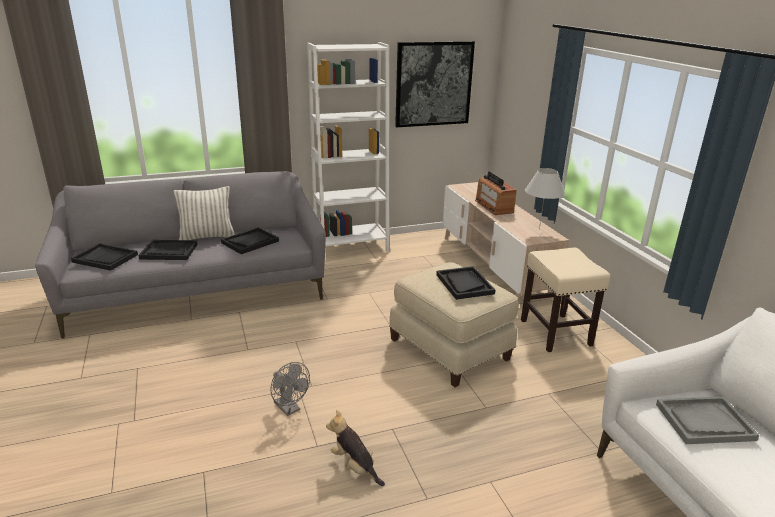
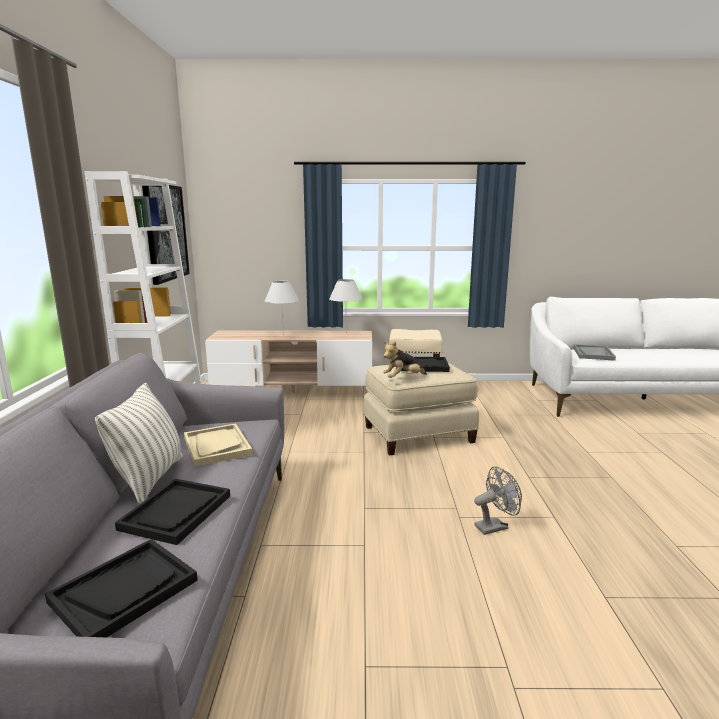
camera: 70 degrees left, 10 degrees down
black tray [221,227,279,254] -> beige tray [184,423,253,467]
plush toy [326,410,385,486] -> plush toy moved to [383,341,427,378]
radio [475,171,517,215] -> white table lamp [265,281,299,336]

